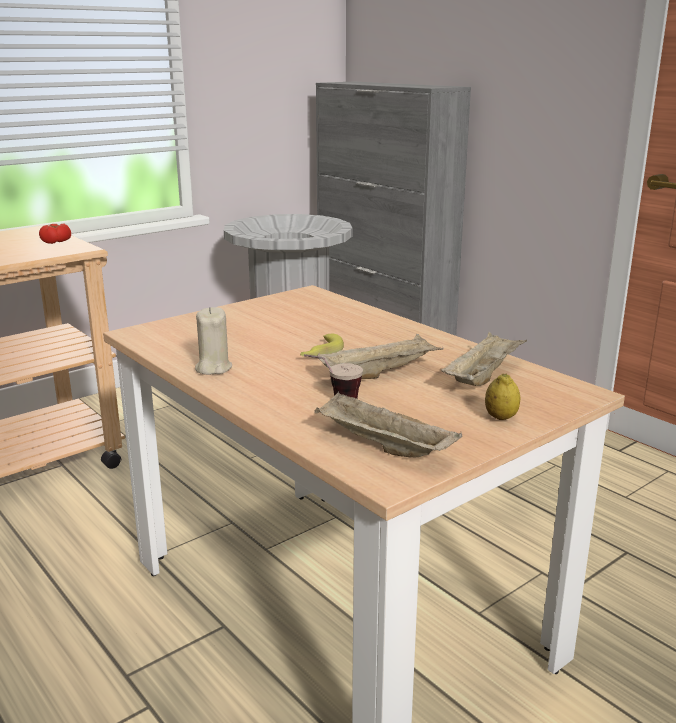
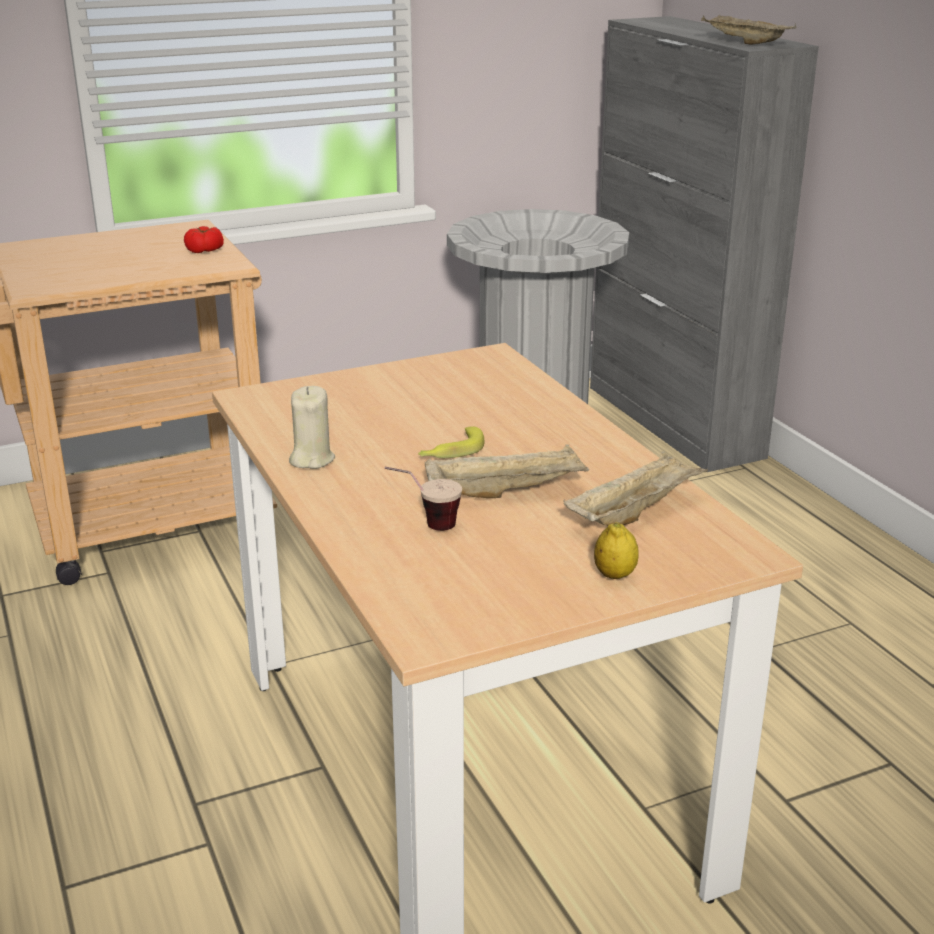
camera: 15 degrees right, 5 degrees up
beige tray [314,392,462,458] -> beige tray moved to [701,14,796,44]

